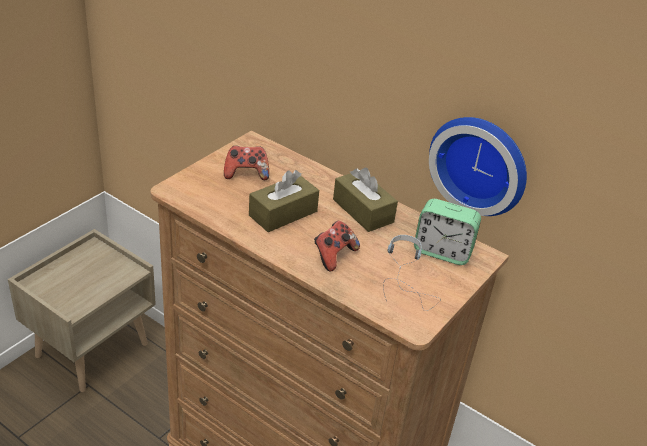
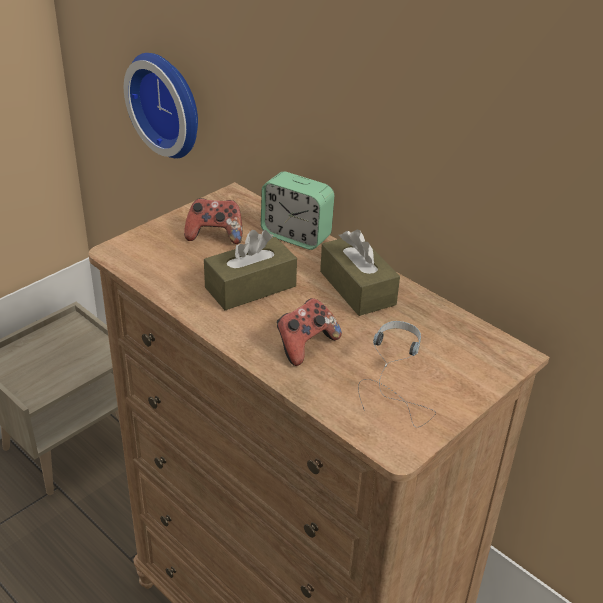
camera: 10 degrees right, 0 degrees up
alarm clock [414,199,481,265] -> alarm clock moved to [261,172,335,250]
wall clock [429,117,527,216] -> wall clock moved to [124,53,198,158]

